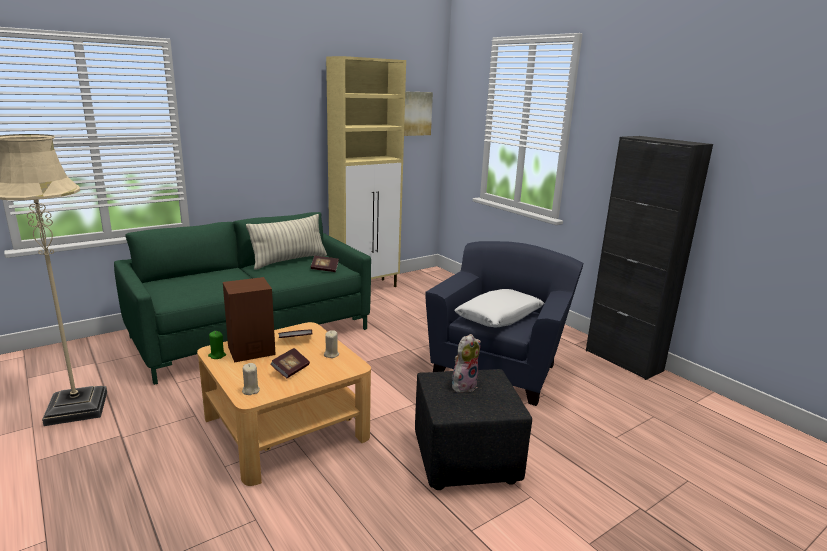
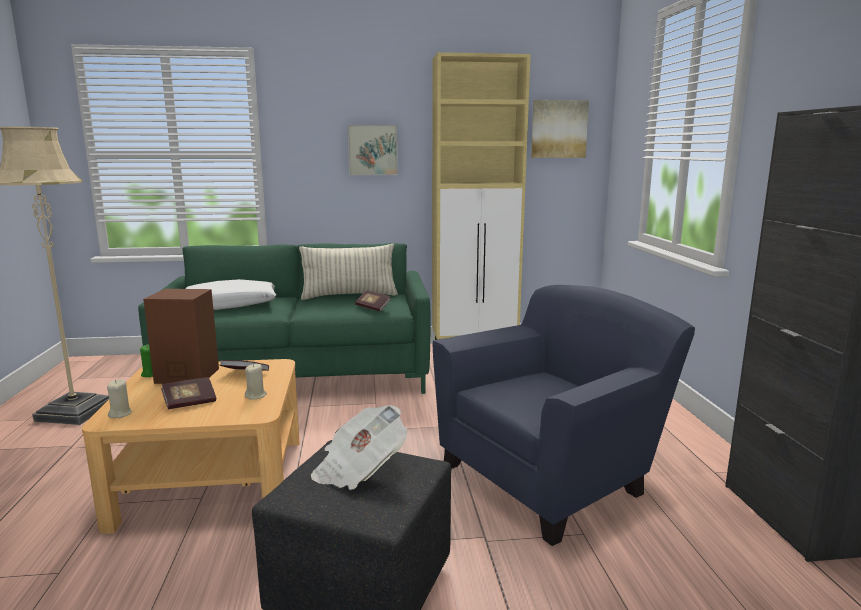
camera: 30 degrees right, 5 degrees down
plush toy [452,334,481,393] -> newspaper [311,405,407,490]
white pillow [455,289,544,327] -> white pillow moved to [185,279,276,310]
none -> picture [348,125,398,175]

